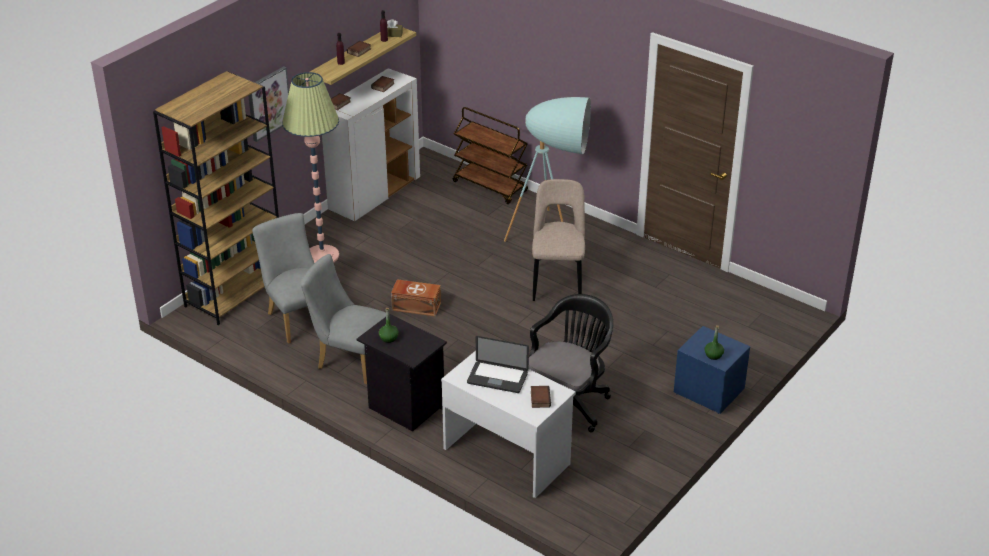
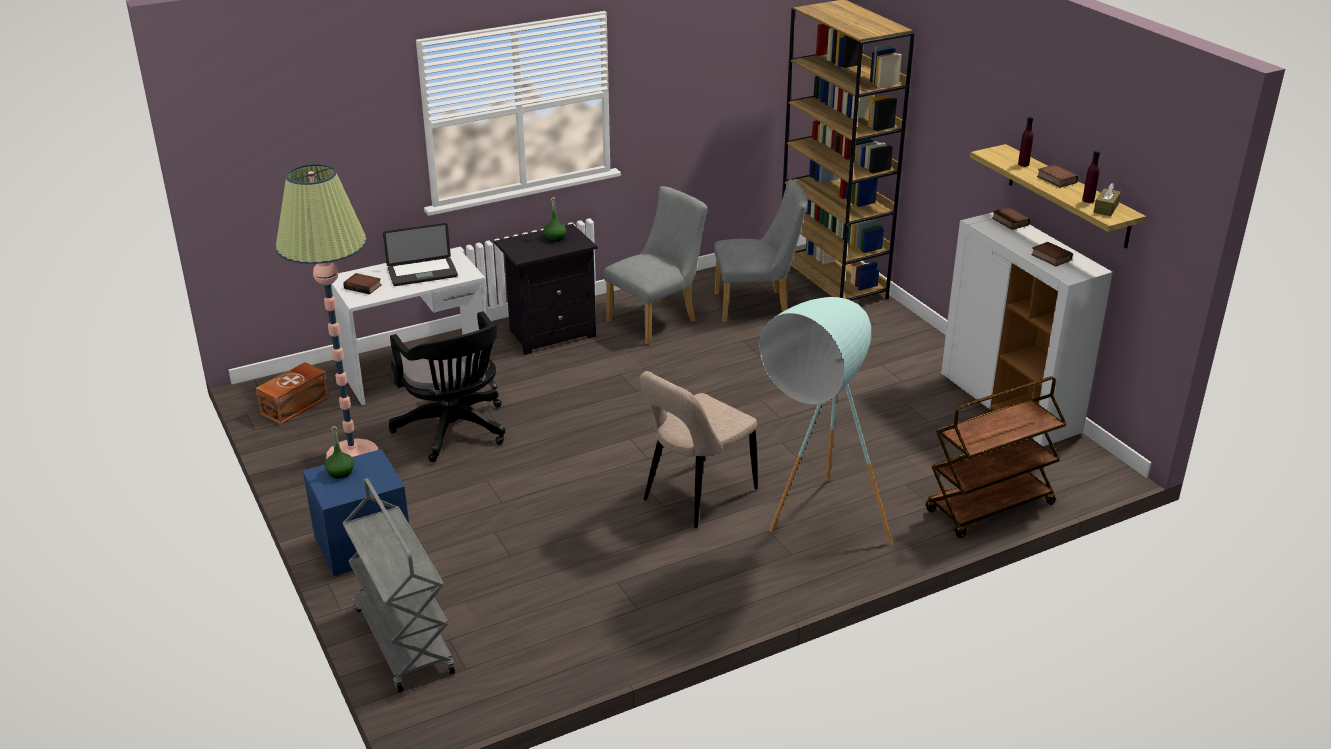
camera: 115 degrees right, 5 degrees down
picture [249,66,289,142] -> none
floor lamp [282,72,339,263] -> floor lamp moved to [276,164,379,459]
brown storage box [391,279,441,316] -> brown storage box moved to [256,362,329,425]
laptop [467,336,529,393] -> laptop turned 150 degrees counterclockwise [383,223,458,286]
beige chair [532,179,585,301] -> beige chair turned 105 degrees clockwise [640,371,758,528]
none -> grey cart [343,478,455,693]

